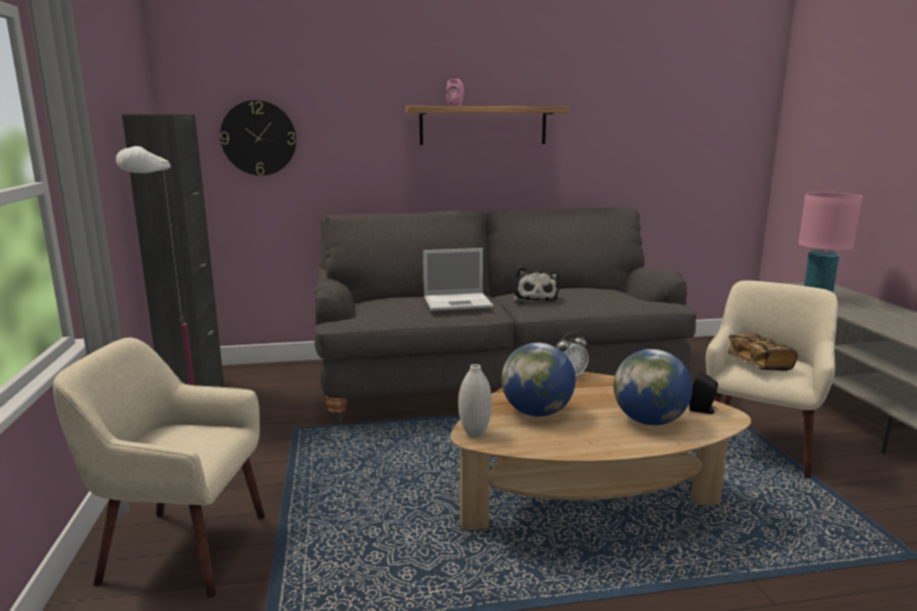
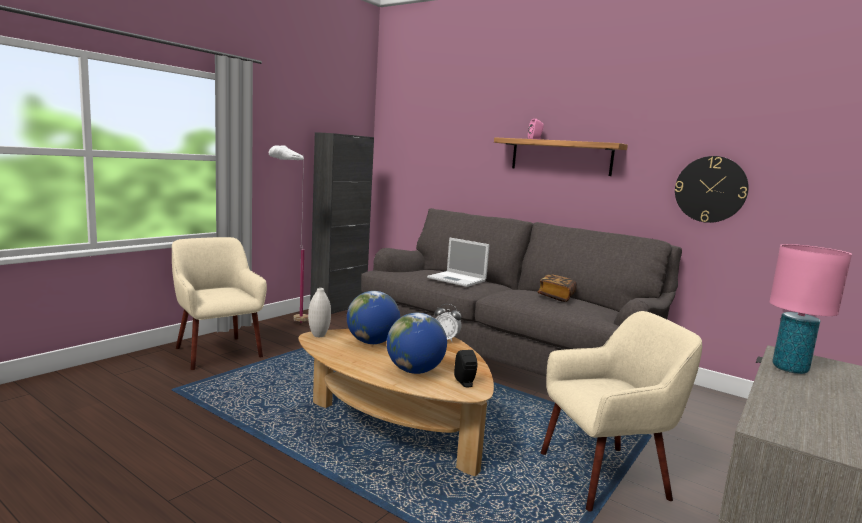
camera: 45 degrees right, 5 degrees down
wall clock [220,100,296,176] -> wall clock moved to [675,156,749,223]
plush toy [514,266,559,302] -> none
book [728,334,798,371] -> book moved to [538,274,577,302]

